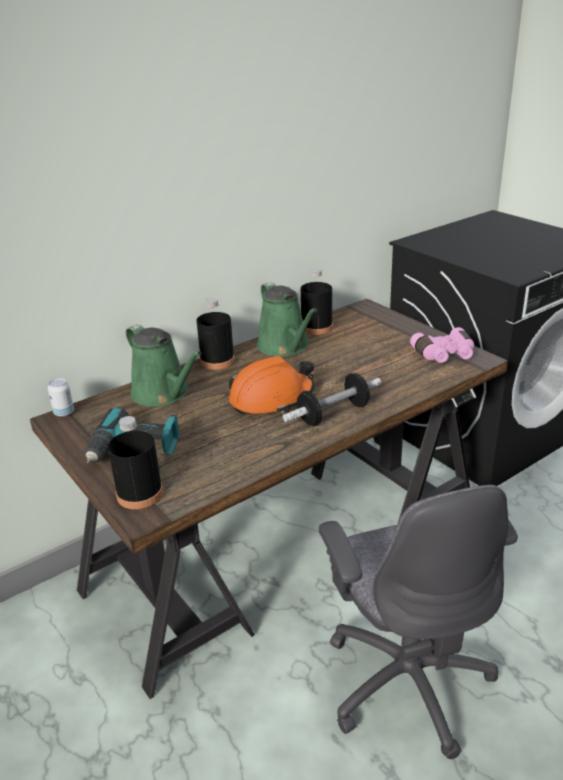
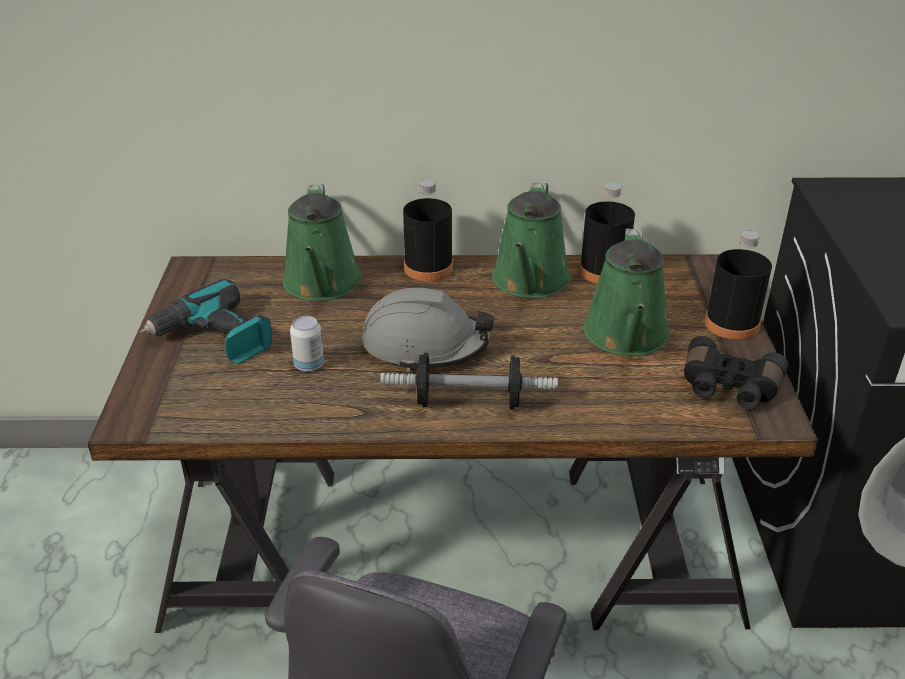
camera: 35 degrees right, 5 degrees up
can [48,378,74,417] -> can moved to [290,316,324,372]
black bottle [108,416,163,509] -> black bottle moved to [705,230,772,340]
orange hard hat [229,356,314,415] -> grey hard hat [362,287,494,372]
pink binoculars [410,327,474,363] -> black binoculars [684,336,788,409]
none -> green watering can [584,229,670,356]

